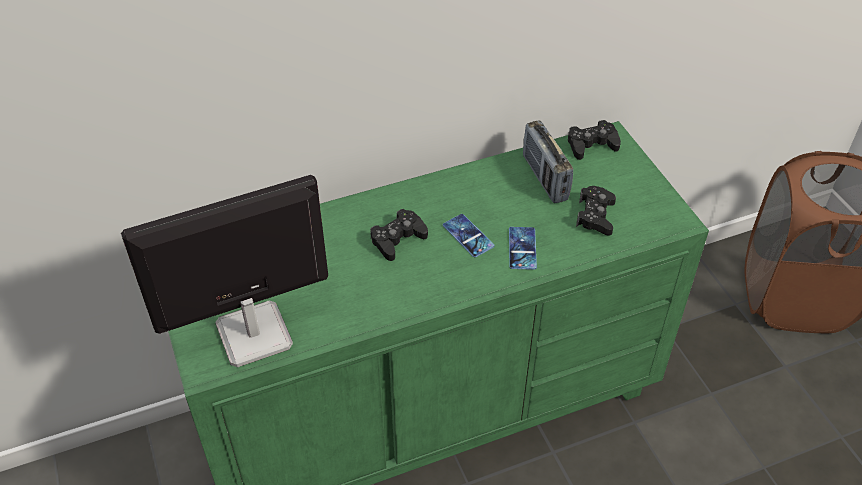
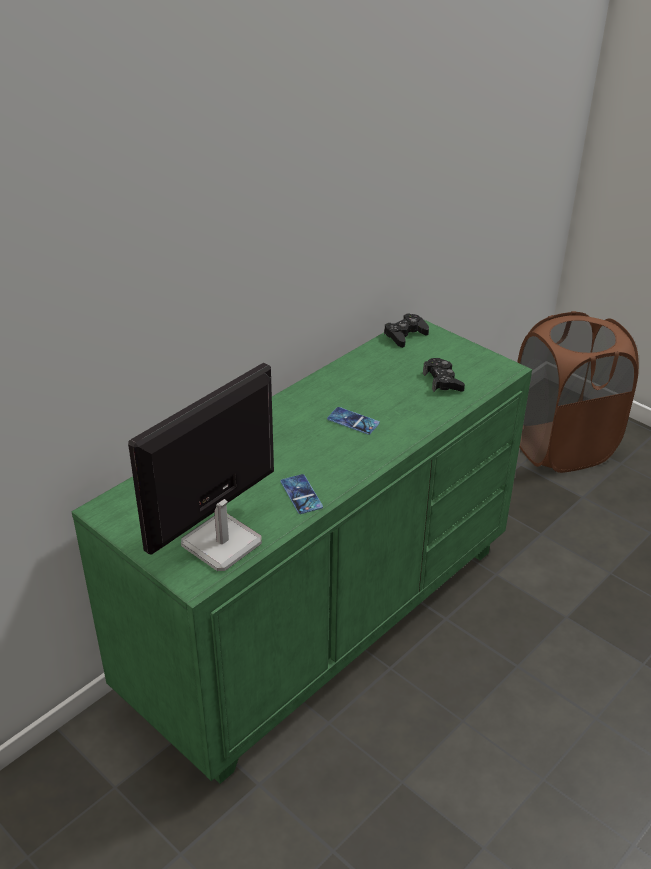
camera: 25 degrees left, 10 degrees down
black game controller [370,209,428,261] -> none
phone [509,227,537,270] -> phone moved to [281,474,323,514]
radio [523,121,573,203] -> none

